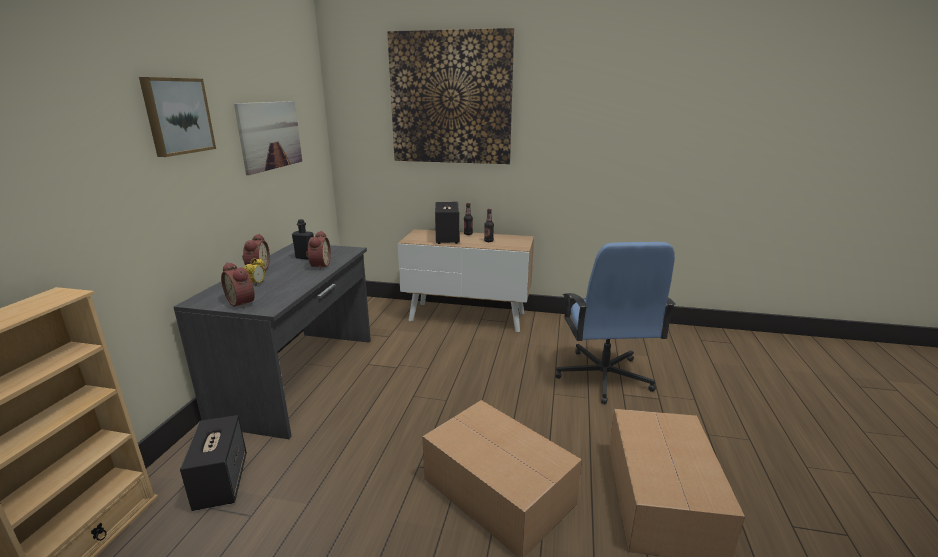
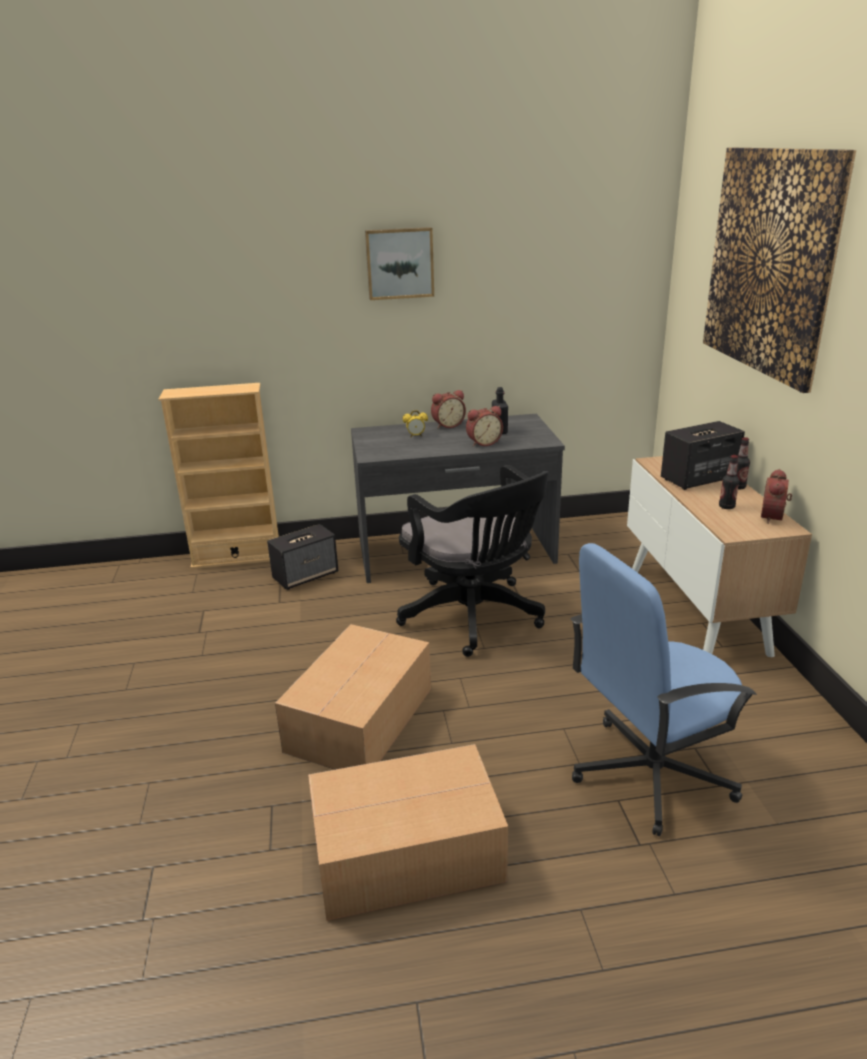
camera: 70 degrees right, 5 degrees up
alarm clock [221,262,255,308] -> alarm clock moved to [761,469,792,524]
picture [234,101,302,175] -> none
none -> black office chair [396,465,549,657]

